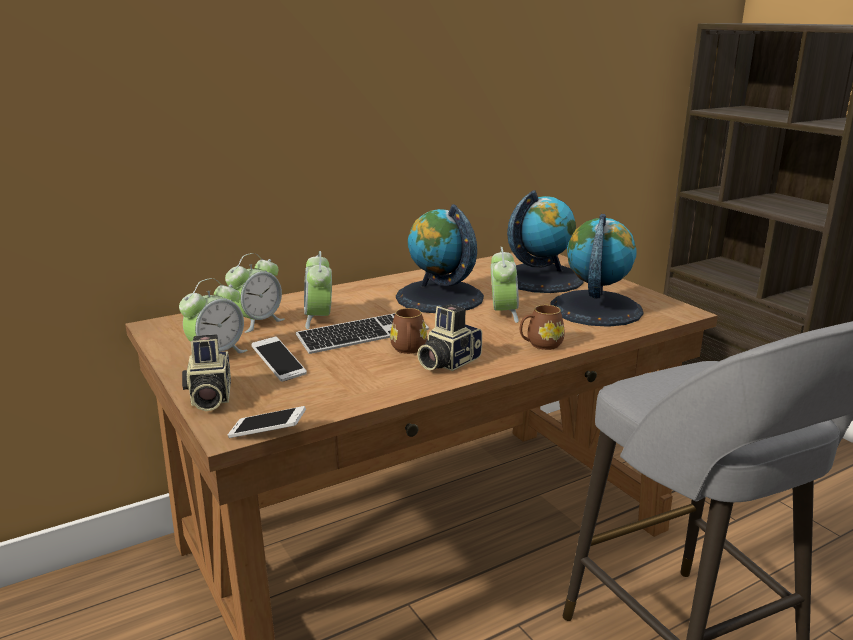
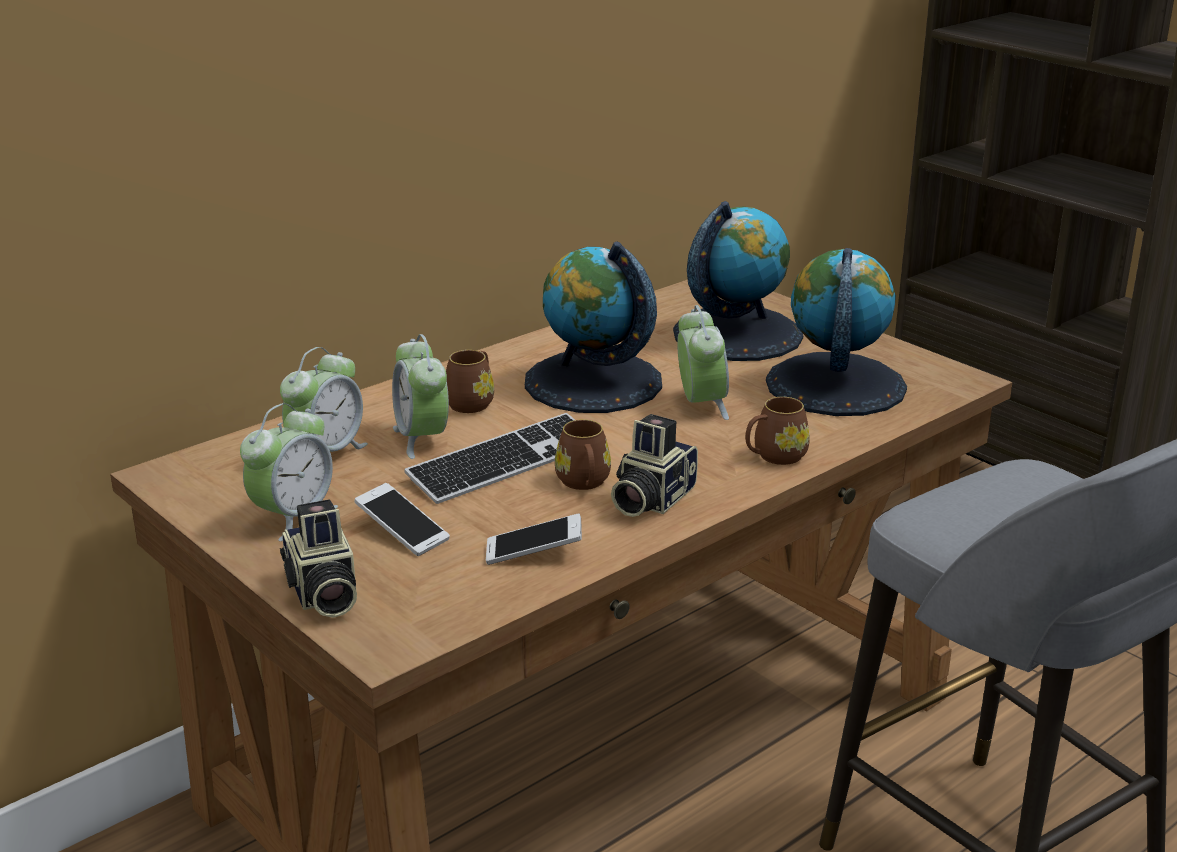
camera: 10 degrees left, 5 degrees up
phone [228,406,306,438] -> phone moved to [486,514,582,565]
none -> brown mug [446,350,494,413]

